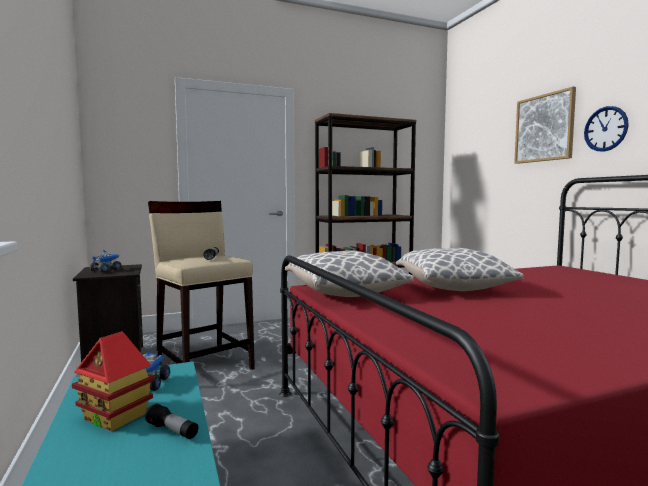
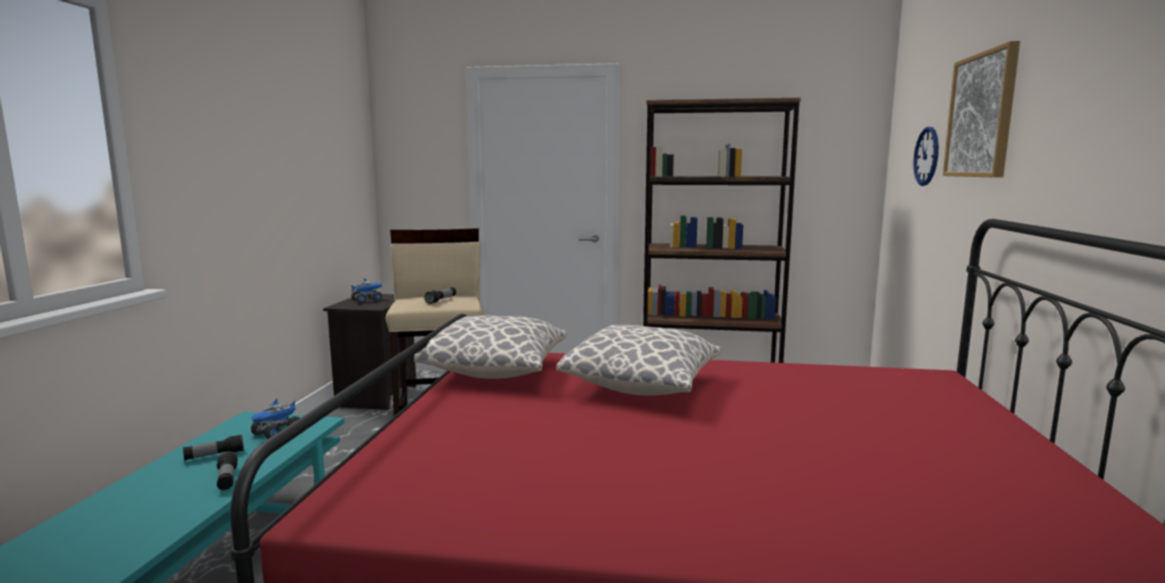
camera: 30 degrees right, 5 degrees up
toy house [72,331,155,431] -> flashlight [183,434,244,460]
wall clock [584,106,629,152] -> wall clock moved to [913,127,939,186]

